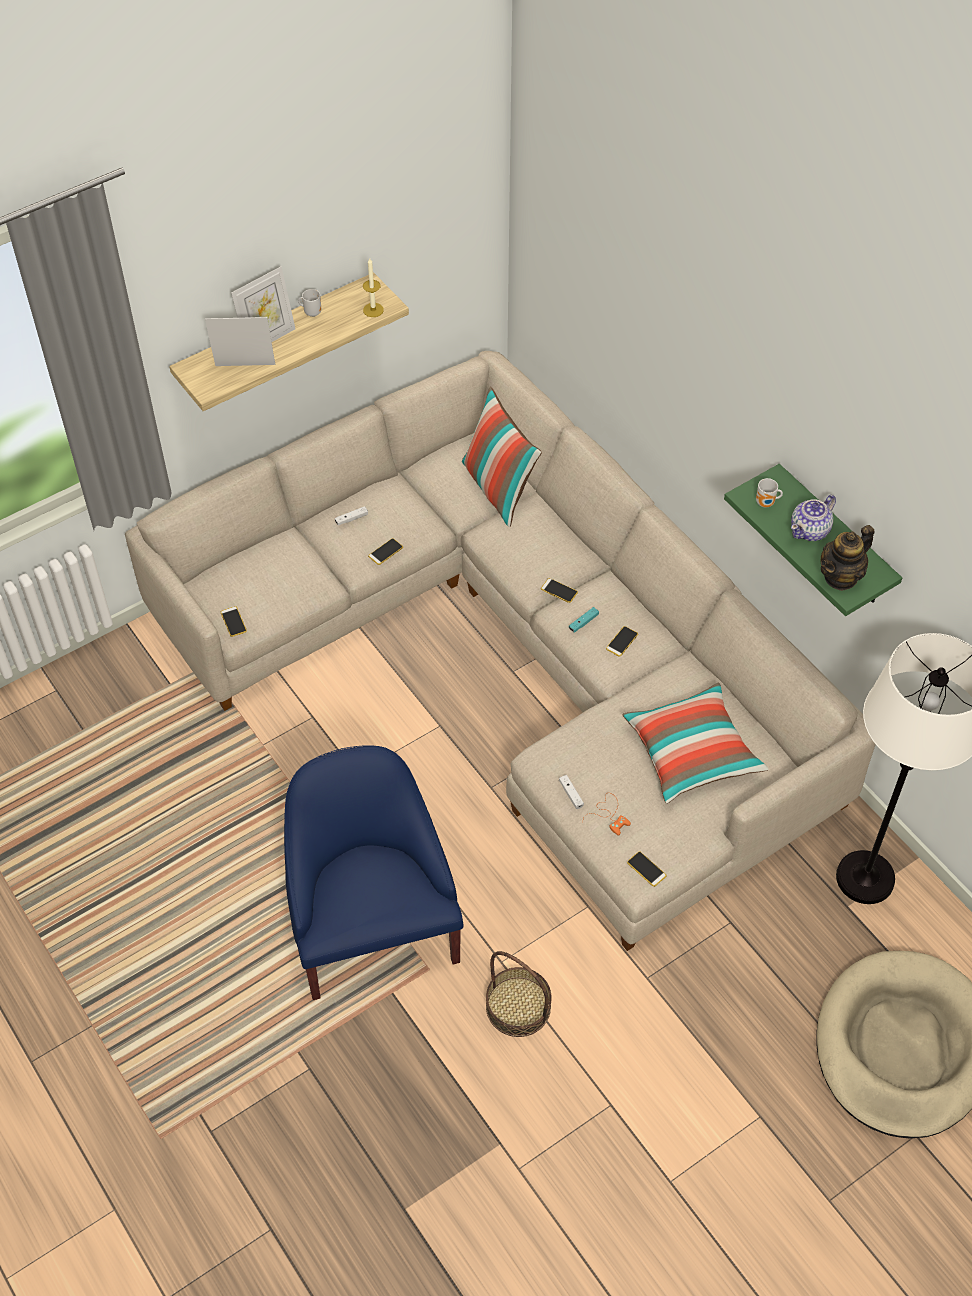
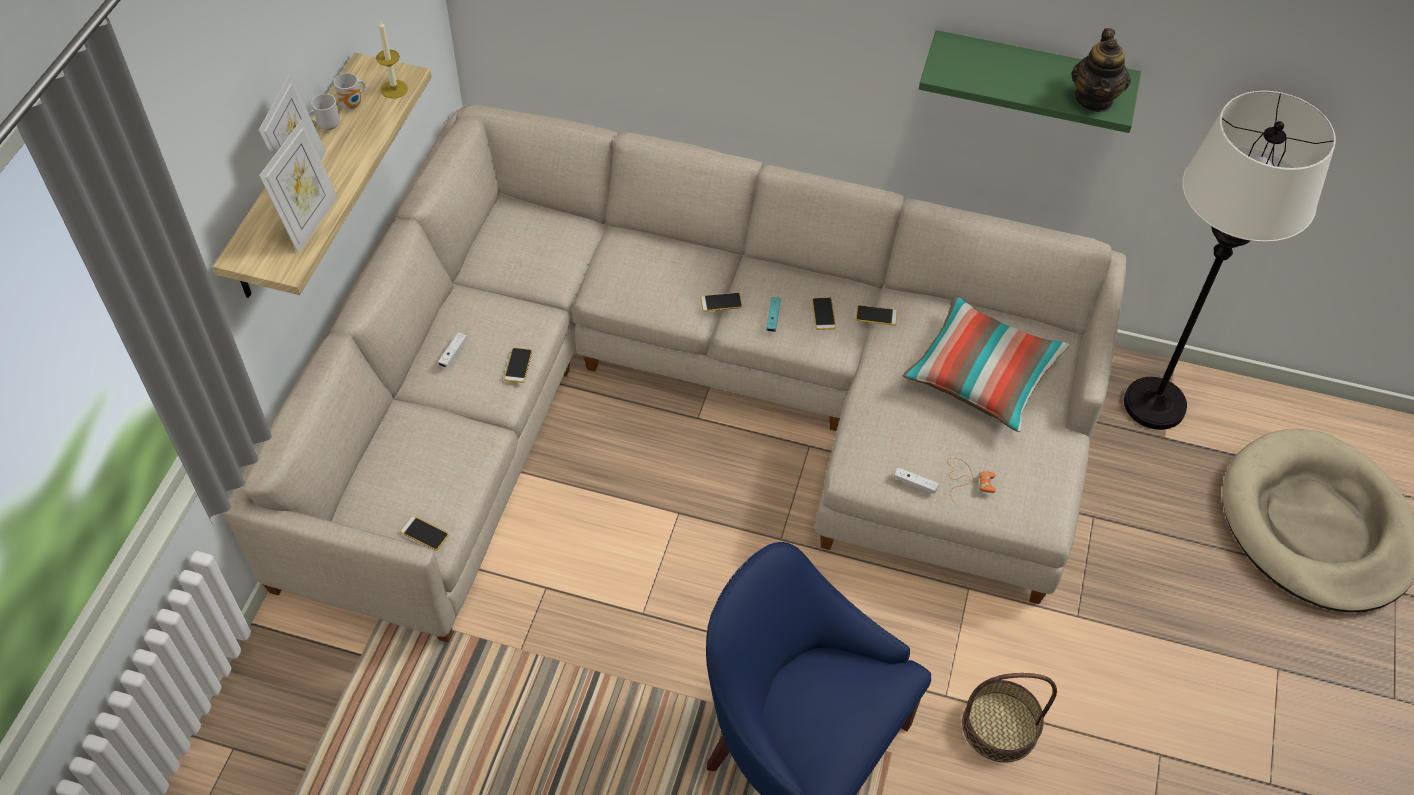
camera: 40 degrees left, 0 degrees up
picture frame [205,317,275,366] -> picture frame turned 150 degrees clockwise [259,119,338,253]
pillow [462,387,542,527] -> none
phone [627,851,666,887] -> phone moved to [856,305,897,326]
mug [756,478,783,507] -> mug moved to [334,73,365,109]
teapot [791,495,836,541] -> none

